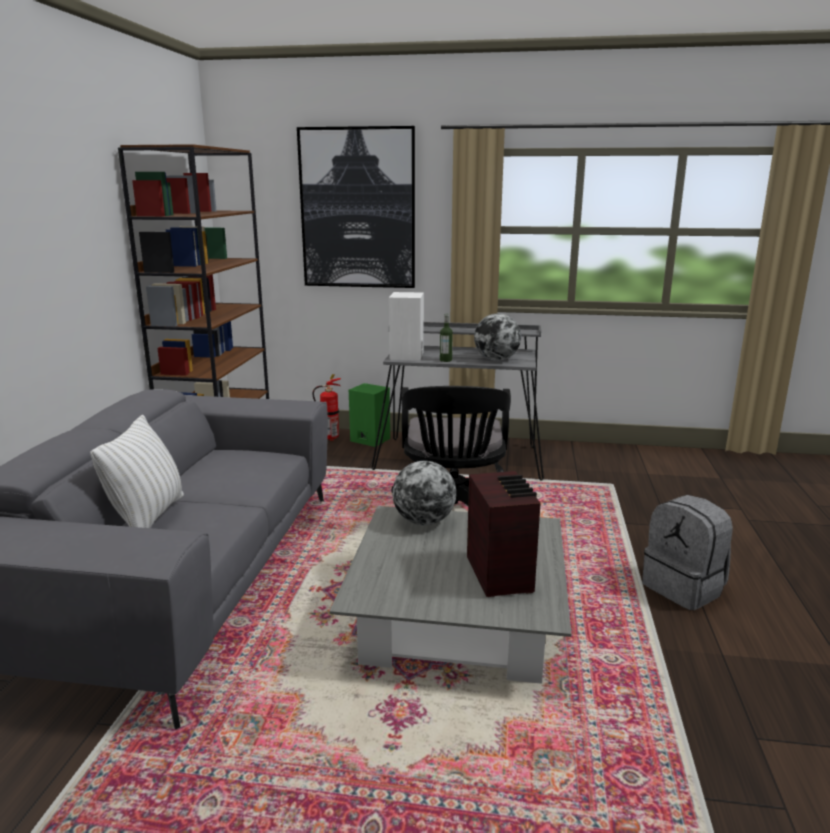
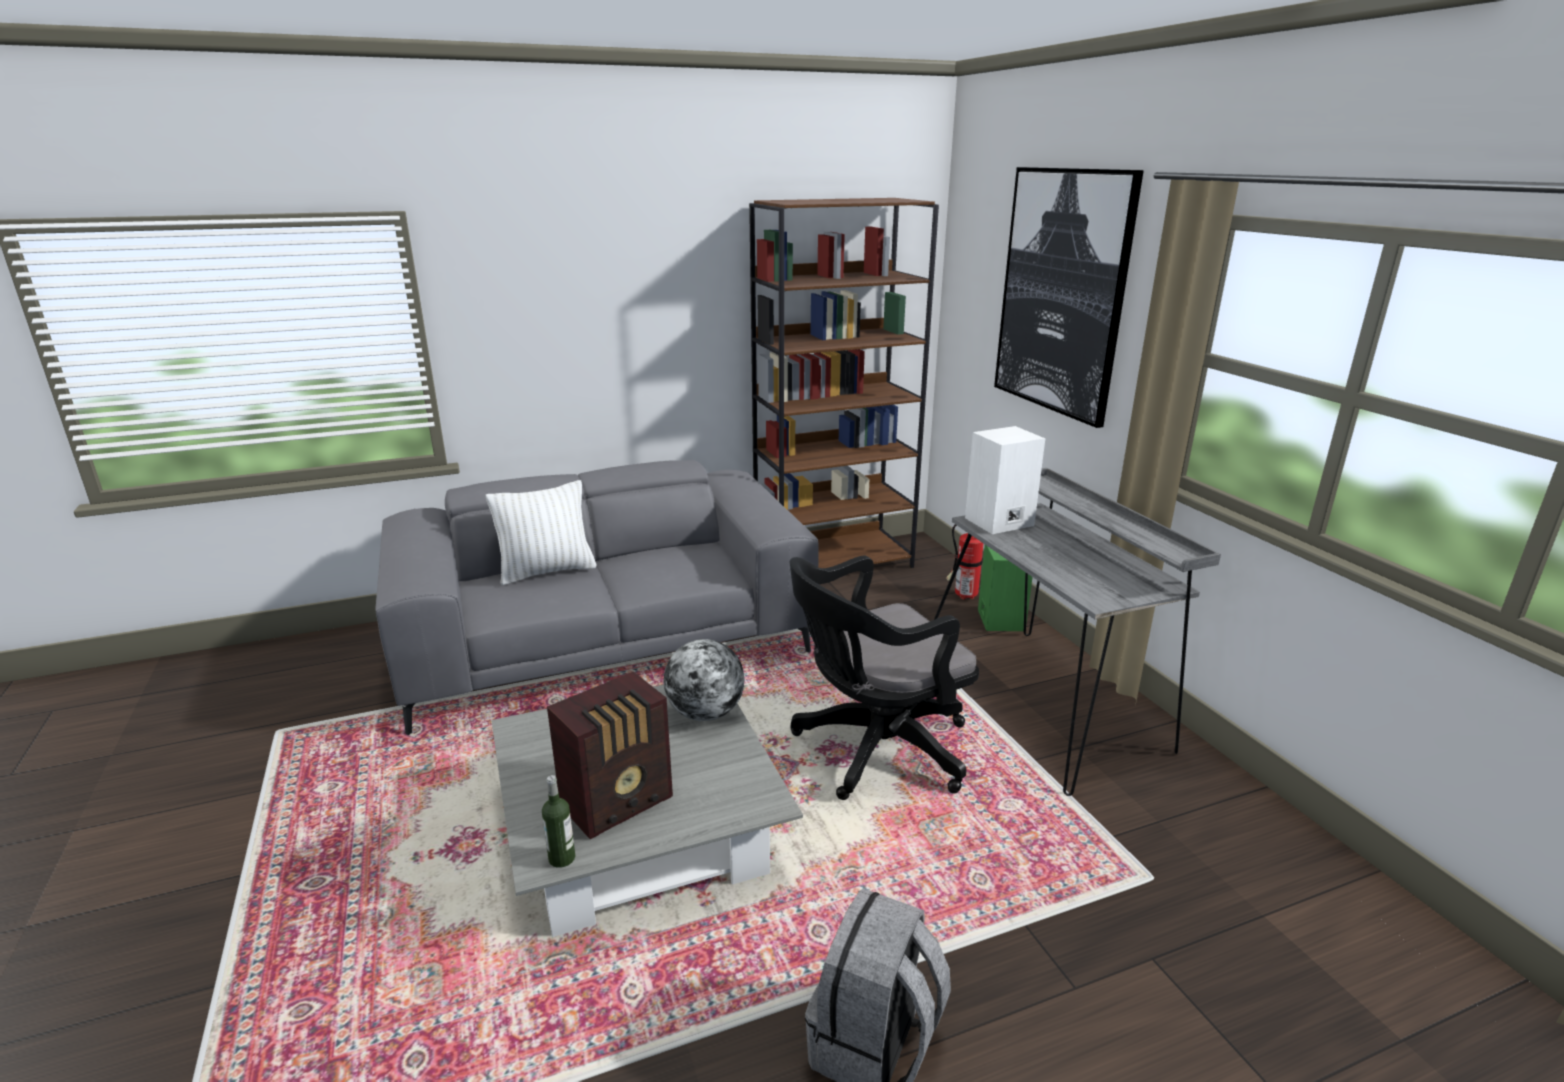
camera: 60 degrees right, 5 degrees up
bottle [440,314,453,362] -> bottle moved to [542,775,575,868]
globe [474,313,521,361] -> none

